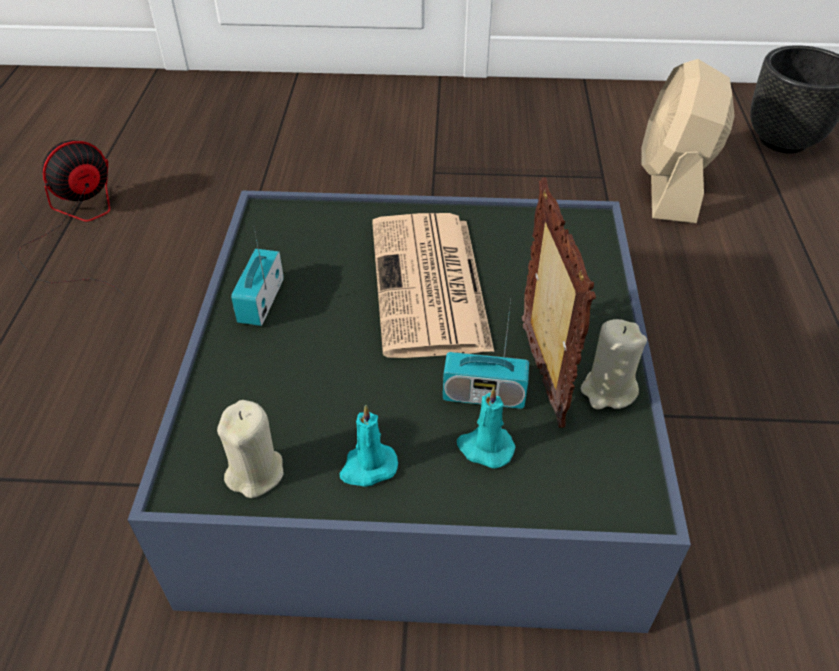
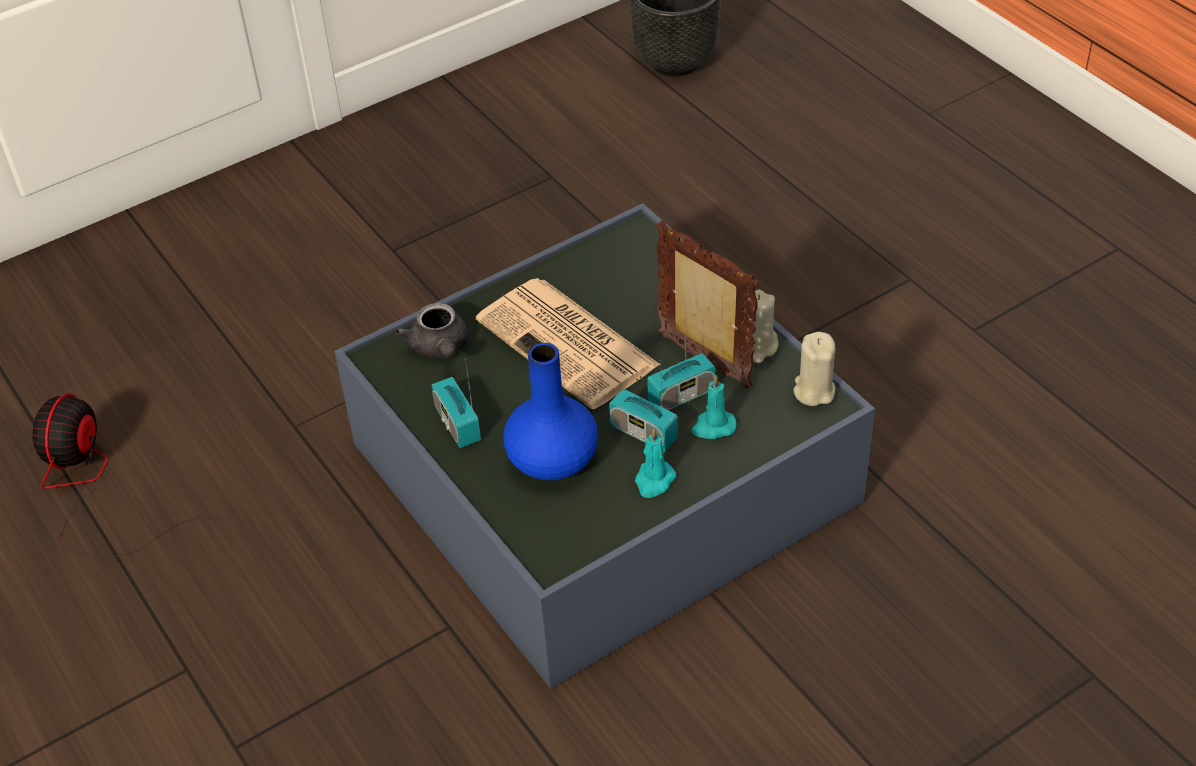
camera: 35 degrees left, 0 degrees up
beige candle [217,400,284,498] -> beige candle moved to [794,332,836,406]
beige fan [641,59,735,223] -> none
none -> grey teapot [396,303,468,359]
none -> blue vase [503,343,598,480]
none -> radio [609,377,678,452]

